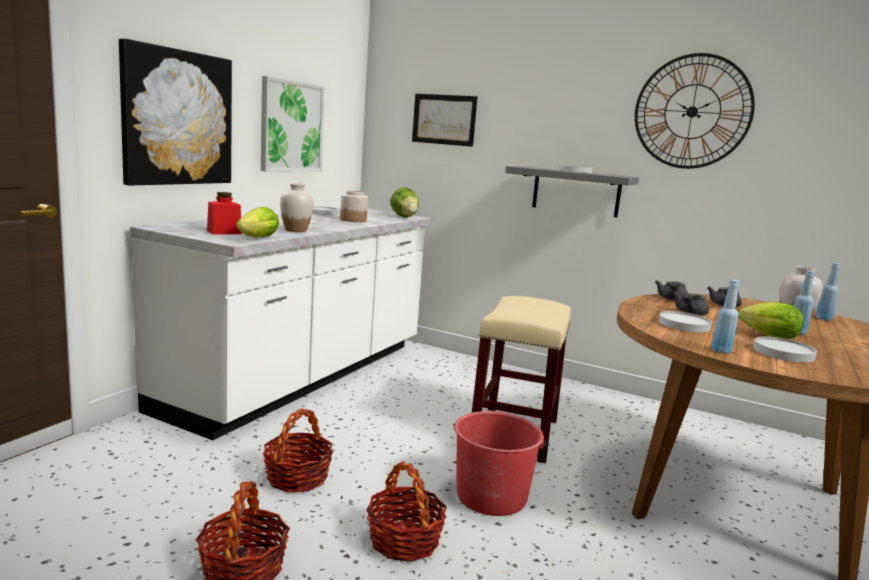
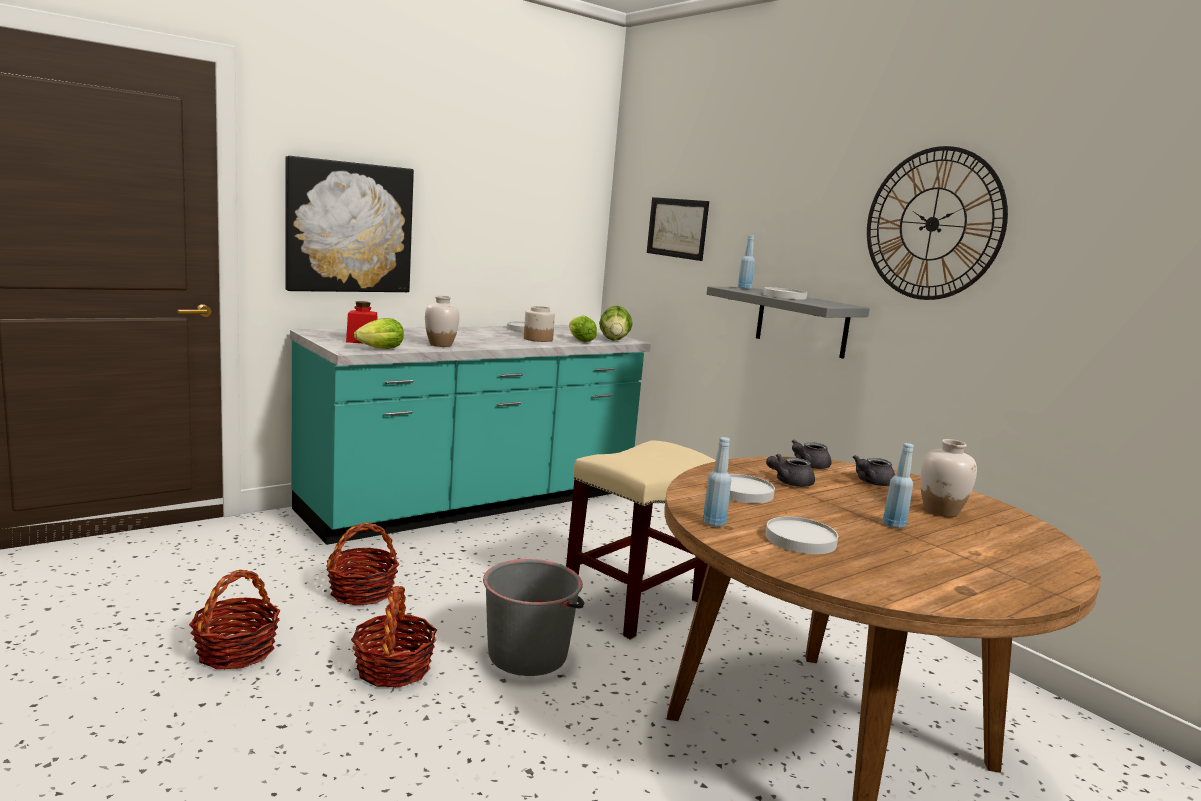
camera: 25 degrees right, 0 degrees up
white counter [130,208,432,440] -> turquoise counter [290,325,651,545]
picture [261,76,325,172] -> none
red bucket [453,411,547,516] -> grey bucket [483,559,584,676]
lettuce [738,302,803,339] -> lettuce moved to [569,316,597,343]
blue bottle [815,263,840,321] -> blue bottle moved to [738,235,755,289]

